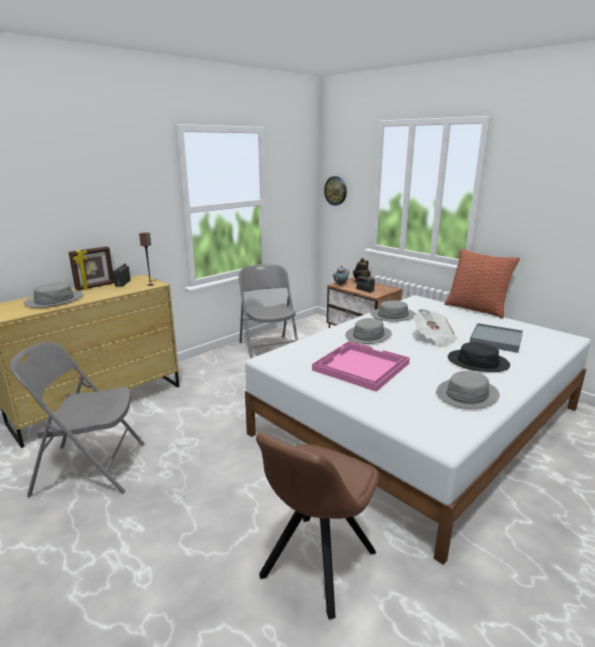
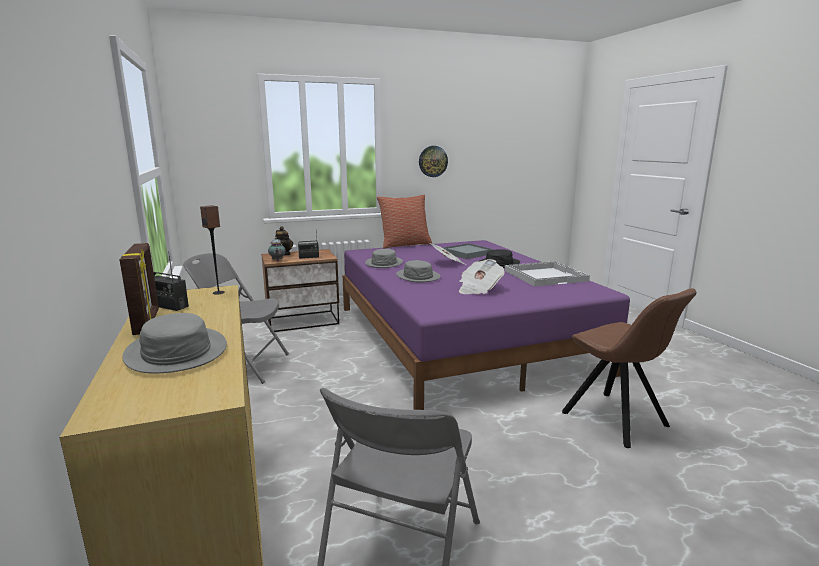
camera: 65 degrees left, 5 degrees down
white bed [245,295,591,565] -> purple bed [343,240,630,410]
pink tray [312,341,410,392] -> newspaper [459,259,505,294]
wall clock [324,176,347,206] -> wall clock moved to [419,146,448,177]
grey hat [436,371,500,409] -> white tray [505,261,590,286]

